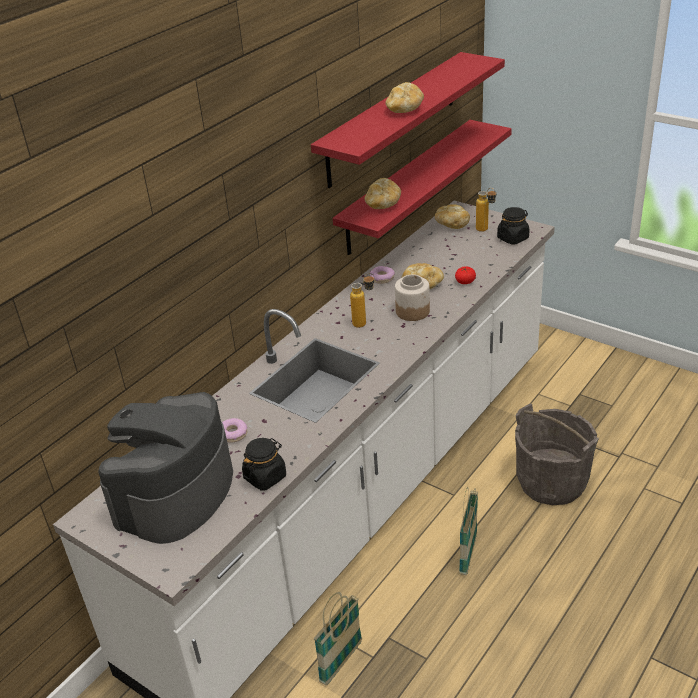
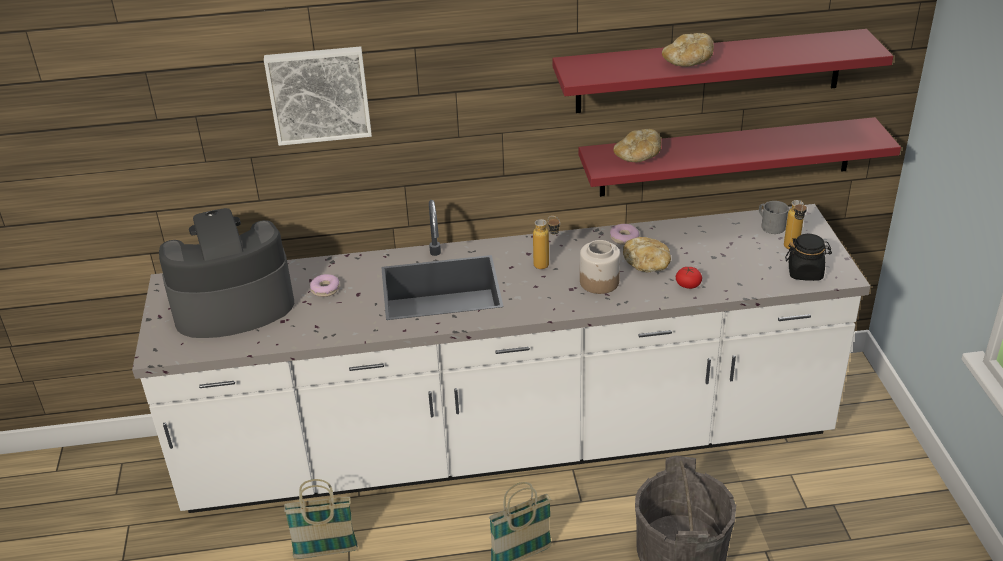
camera: 45 degrees right, 0 degrees up
black jar [242,438,286,490] -> none
bread [435,204,470,229] -> grey mug [759,201,789,234]
none -> picture [264,46,372,146]

